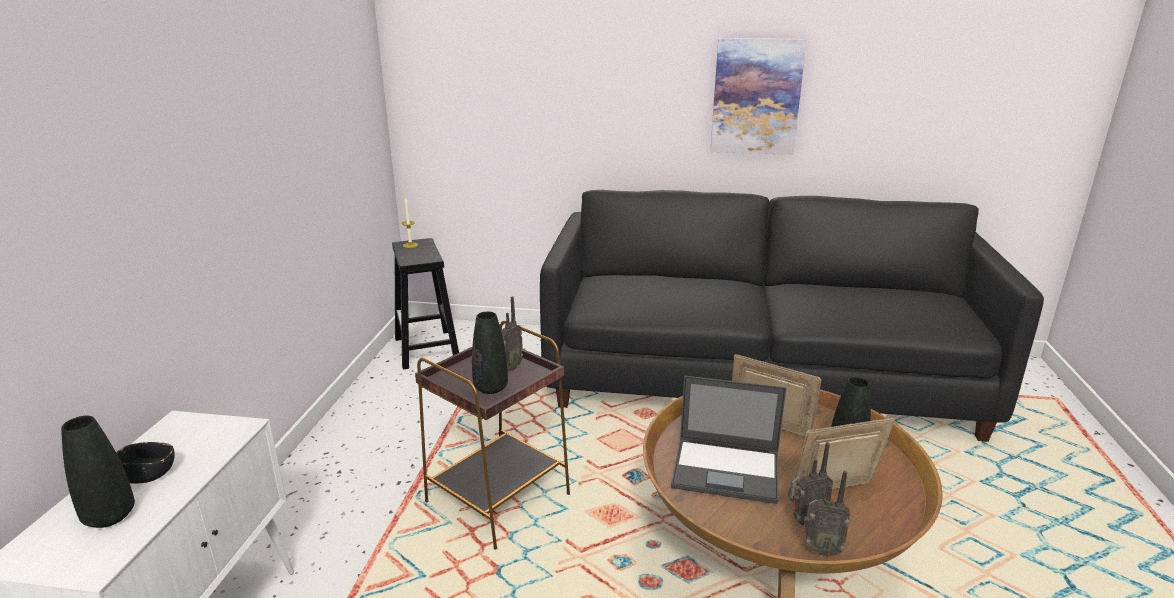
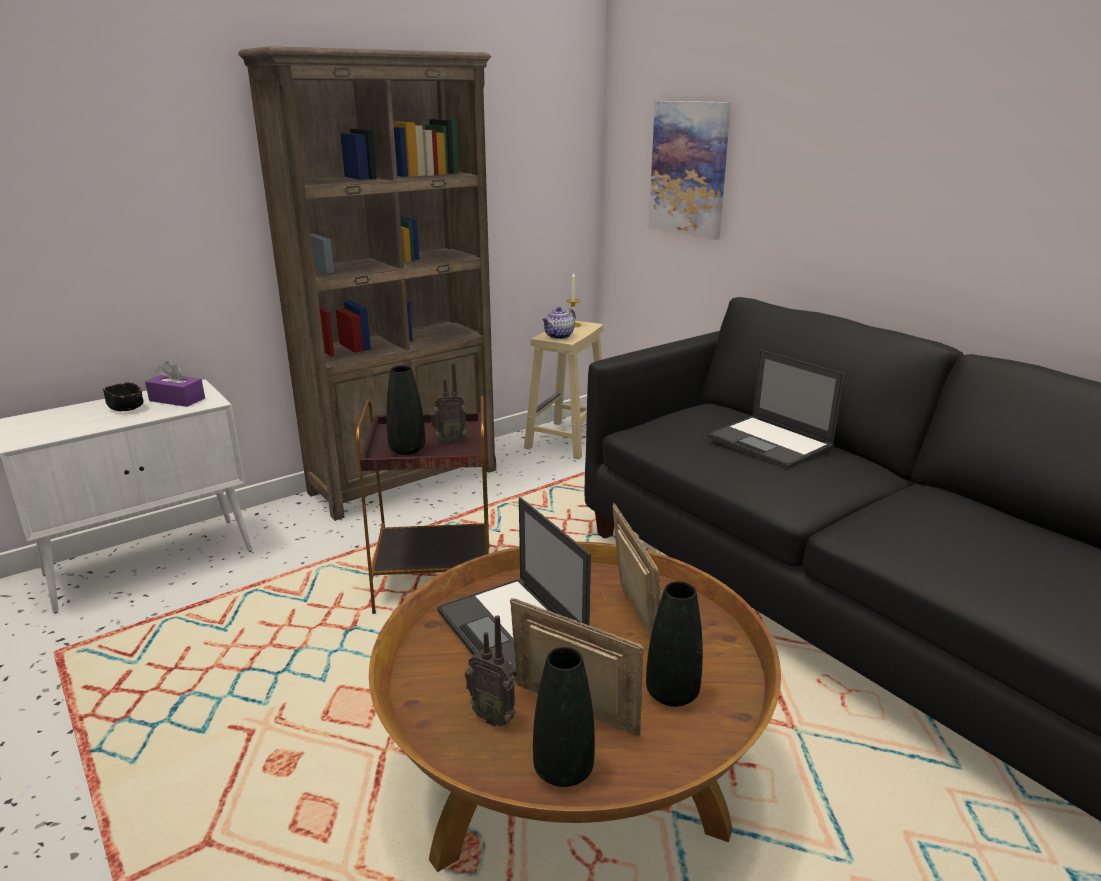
camera: 45 degrees right, 0 degrees up
black vase [61,416,135,528] -> black vase moved to [533,647,595,787]
black stool [392,238,459,370] -> beige stool [524,321,604,459]
picture [710,38,807,155] -> picture moved to [649,101,731,240]
radio [802,471,850,556] -> none
none -> purple tissue box [145,361,205,407]
none -> brown bookcase [238,46,496,521]
none -> teapot [542,307,576,339]
none -> laptop [707,350,844,469]

